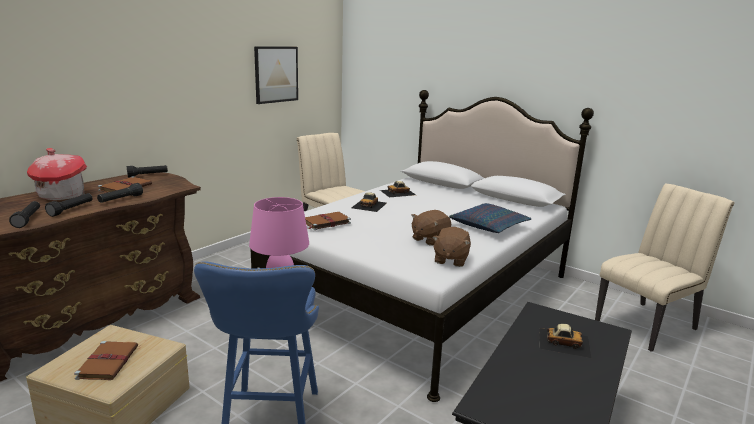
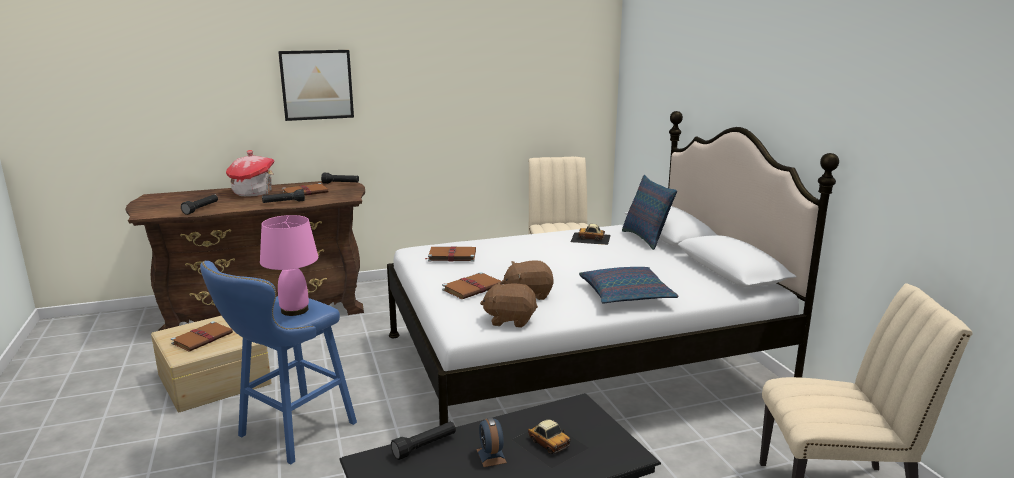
camera: 35 degrees right, 0 degrees up
black flashlight [45,193,92,217] -> black flashlight moved to [391,421,456,460]
picture [254,46,298,104] -> picture moved to [278,50,354,121]
toy car [351,192,387,212] -> none
brown plush toy [432,227,471,267] -> brown plush toy turned 45 degrees clockwise [480,282,538,328]
none -> brown book [442,272,502,299]
none -> alarm clock [477,417,507,467]
none -> blue pillow [622,175,677,250]

